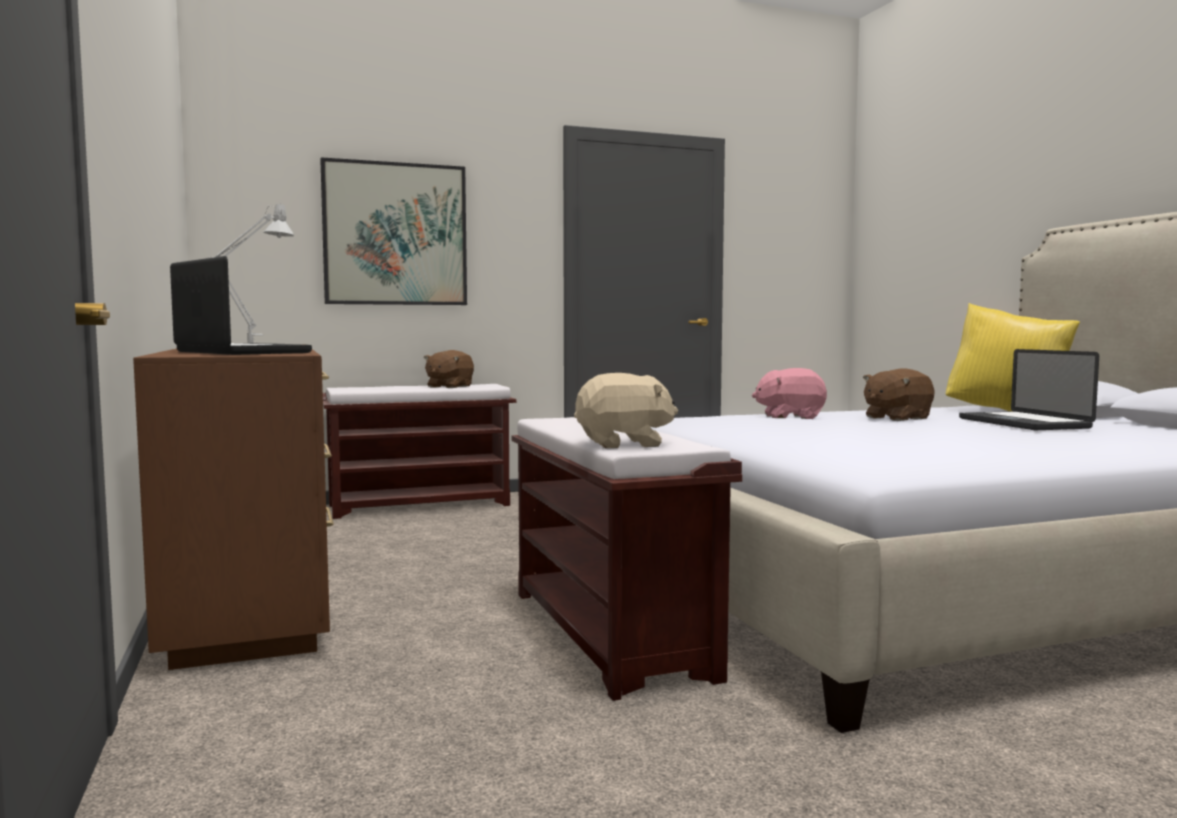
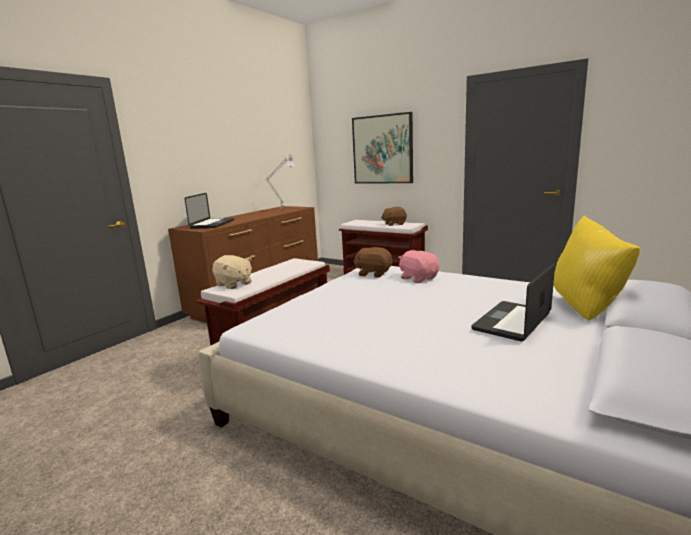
camera: 55 degrees right, 10 degrees up
brown plush toy [863,368,935,421] -> brown plush toy moved to [353,247,392,278]

